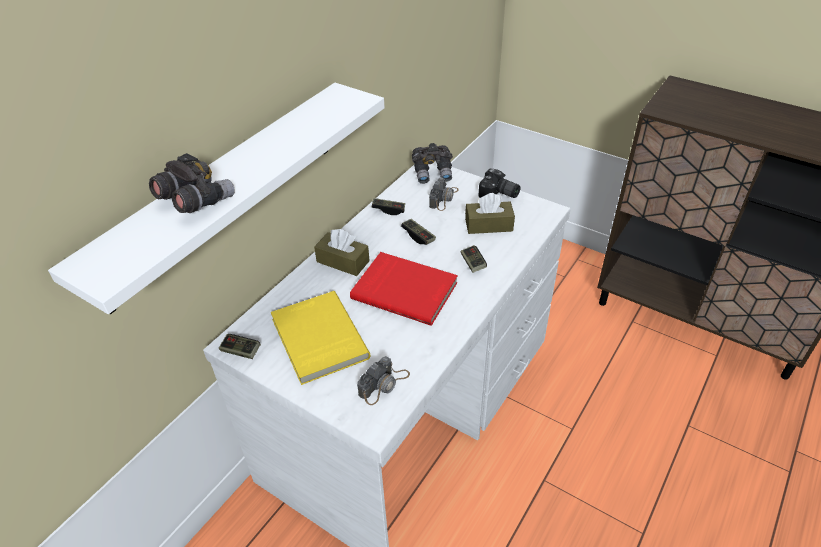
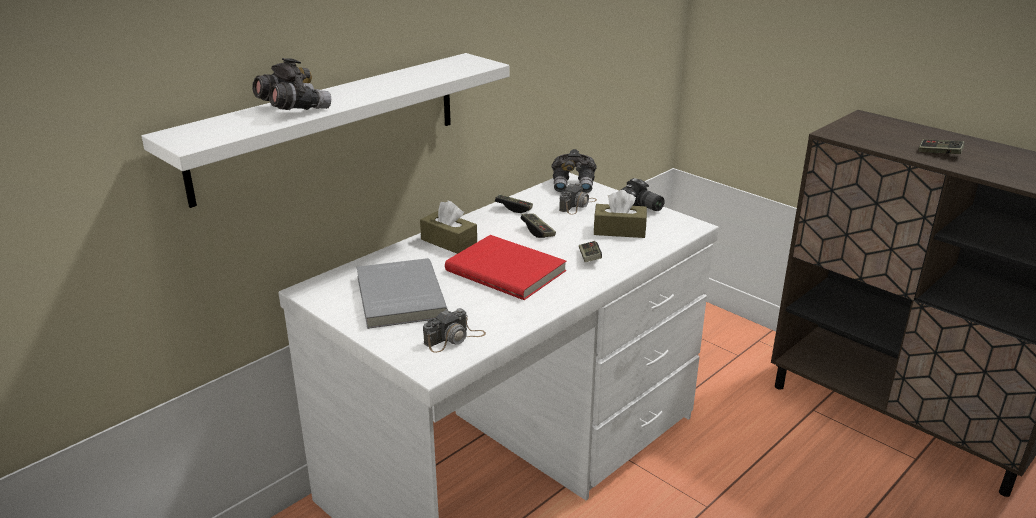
camera: 10 degrees right, 15 degrees down
game controller [219,334,261,359] -> game controller moved to [919,139,965,154]
yellow book [271,291,370,385] -> grey book [357,258,448,329]

